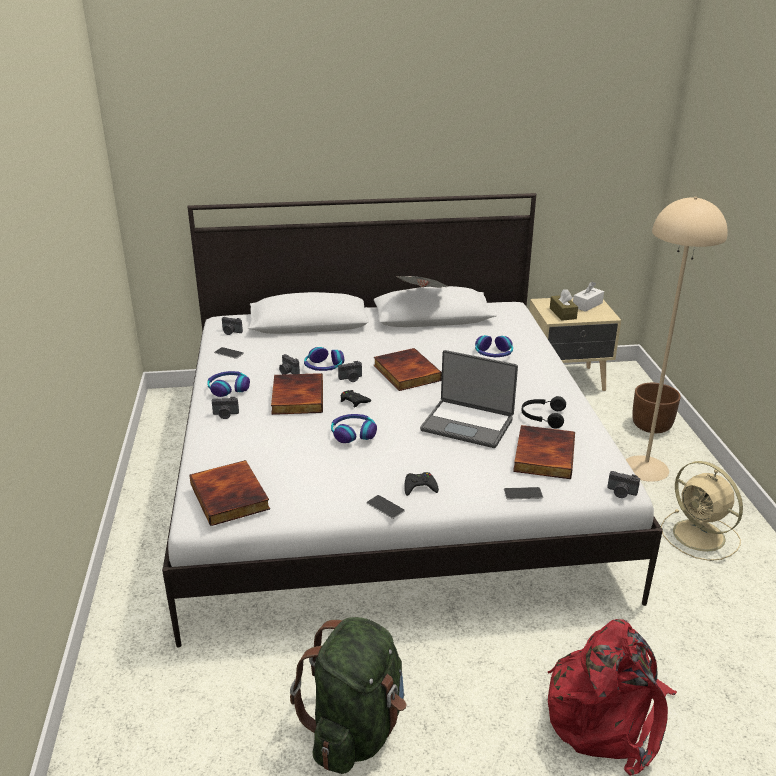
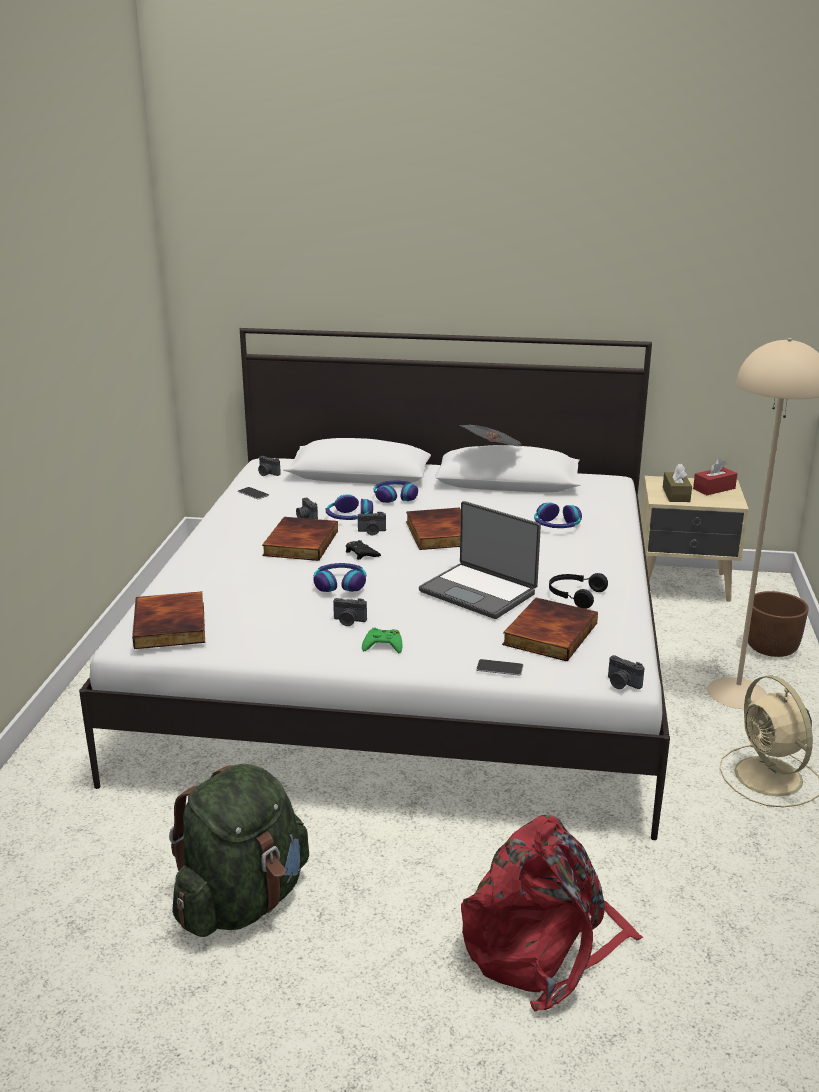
camera: 15 degrees right, 5 degrees down
headphones [207,371,250,397] -> headphones moved to [374,480,418,503]
camera [212,397,239,419] -> camera moved to [333,598,367,626]
phone [366,495,405,519] -> none
black game controller [404,472,439,496] -> green game controller [362,627,403,653]
white tissue box [573,282,604,312] -> red tissue box [693,458,737,495]

